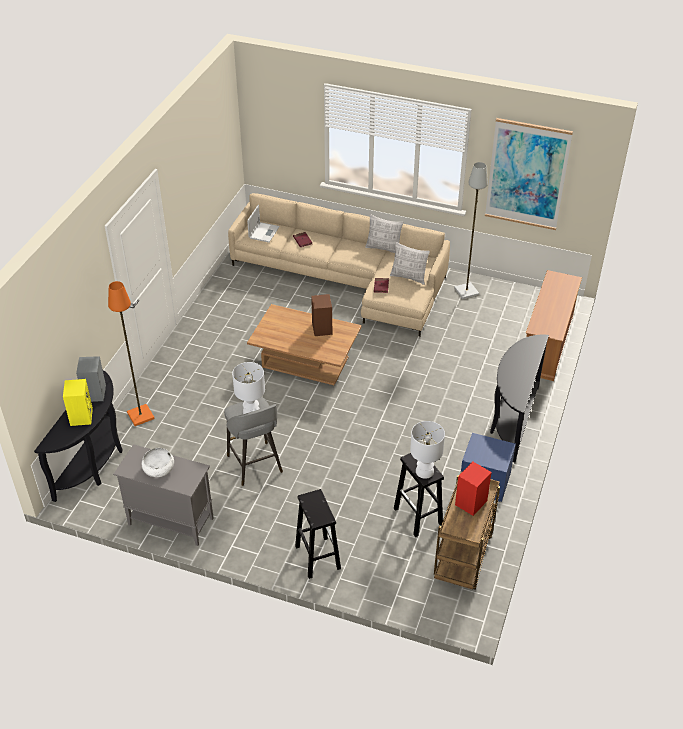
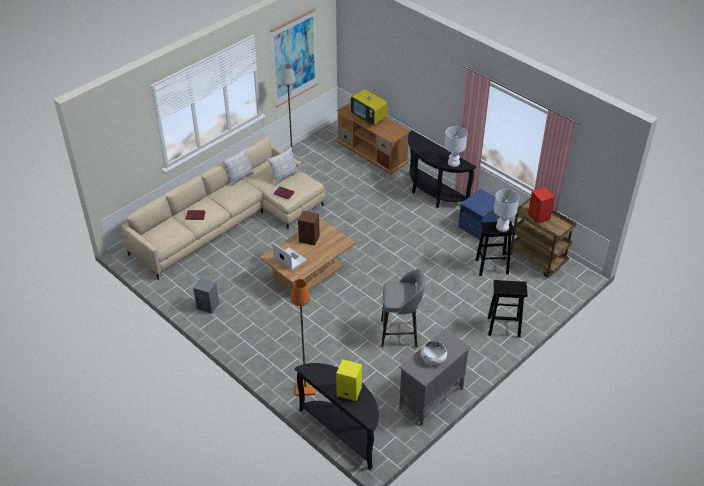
camera: 65 degrees left, 0 degrees up
grey speaker [76,356,106,402] -> grey speaker moved to [193,278,219,314]
white table lamp [232,362,265,414] -> white table lamp moved to [444,126,467,167]
laptop [247,205,280,243] -> laptop moved to [273,243,307,270]
none -> television [351,83,388,127]

